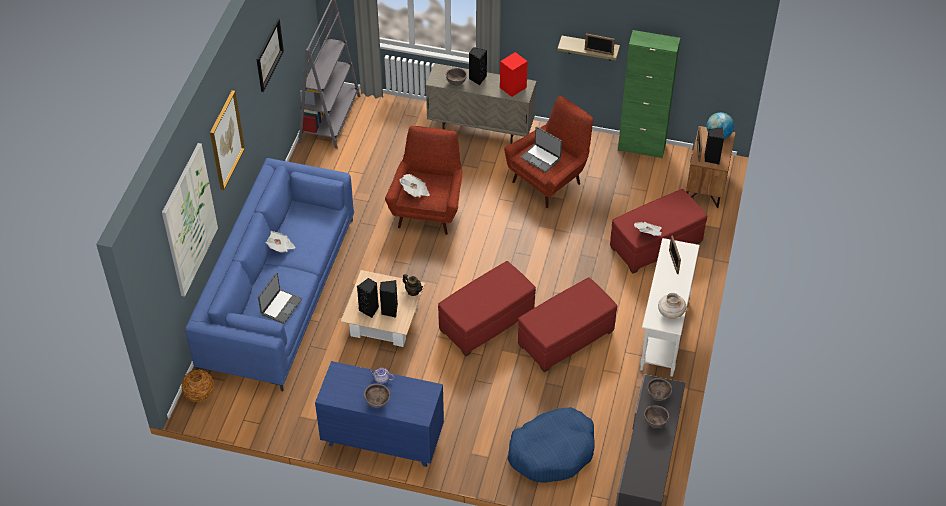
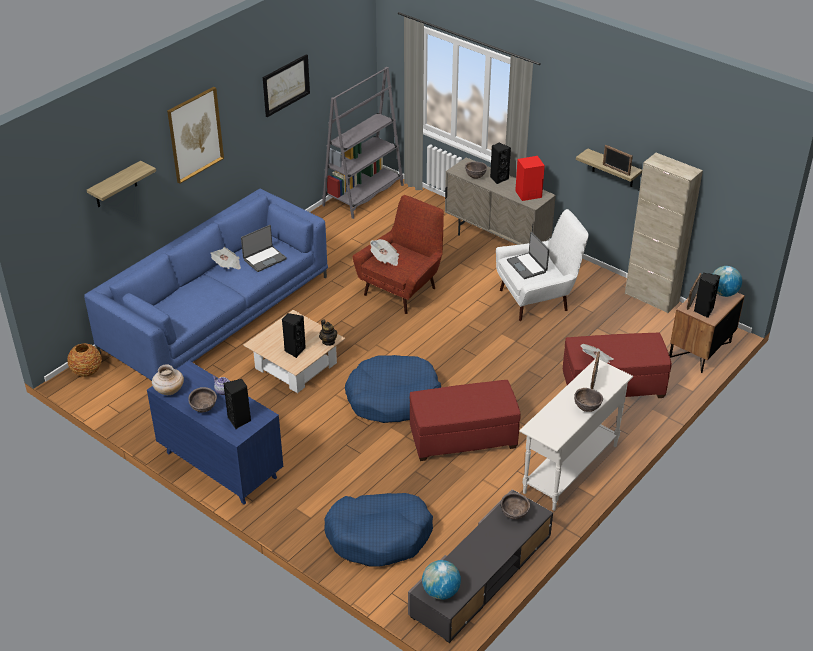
camera: 25 degrees right, 10 degrees down
picture [162,143,218,297] -> shelf [87,161,156,207]
laptop [258,273,302,324] -> laptop moved to [241,225,287,272]
black speaker [357,278,379,318] -> black speaker moved to [223,379,251,429]
red ottoman [438,261,536,356] -> blue dog bed [345,355,441,423]
red armchair [504,96,593,208] -> white armchair [496,209,589,321]
green cabinet [618,30,680,159] -> beige cabinet [625,153,703,313]
brown bowl [644,405,669,428] -> brown bowl moved to [574,388,603,412]
beige vase [658,293,686,319] -> beige vase moved to [152,364,184,395]
none -> globe [422,560,461,600]

